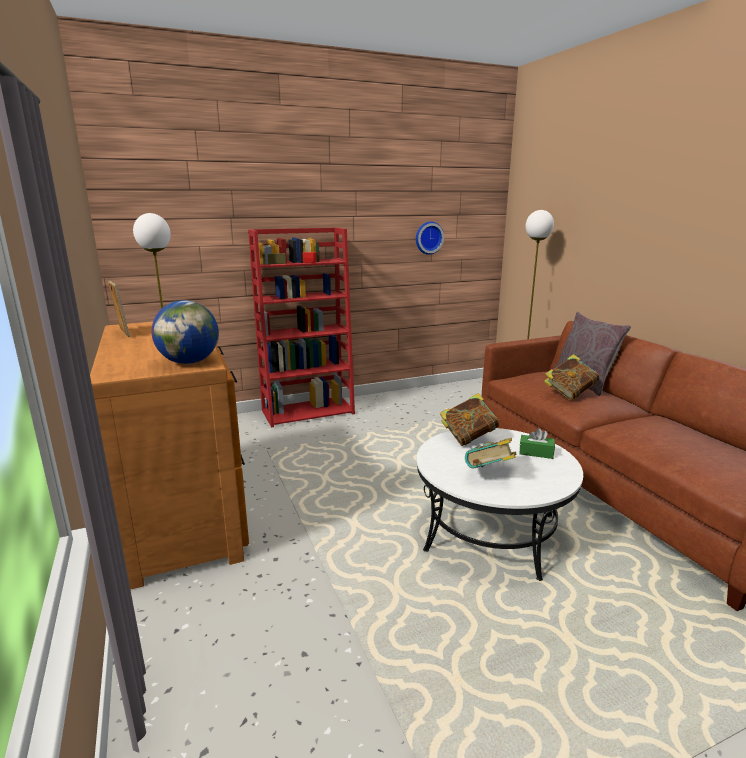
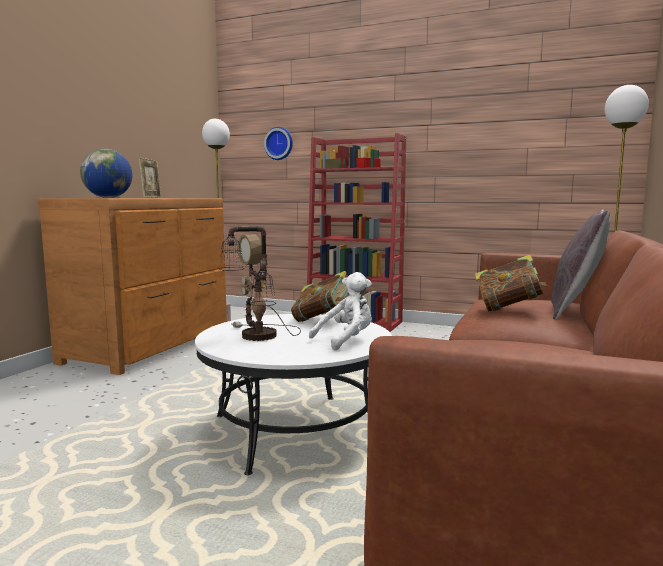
camera: 45 degrees right, 10 degrees down
wall clock [416,222,444,255] -> wall clock moved to [264,127,293,160]
book [465,438,516,469] -> table lamp [220,226,301,341]
green tissue box [519,428,555,459] -> white plush toy [309,272,372,351]

